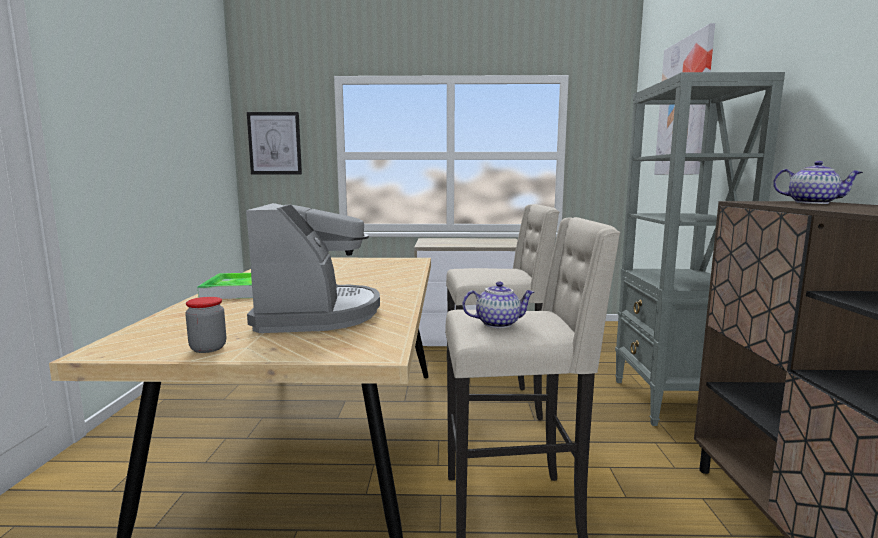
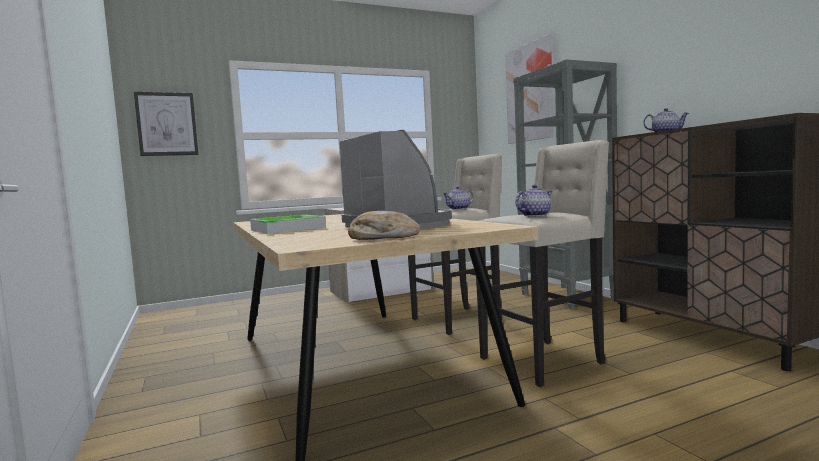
camera: 25 degrees left, 5 degrees down
jar [185,297,226,353] -> bread [348,211,420,240]
none -> teapot [442,186,474,210]

